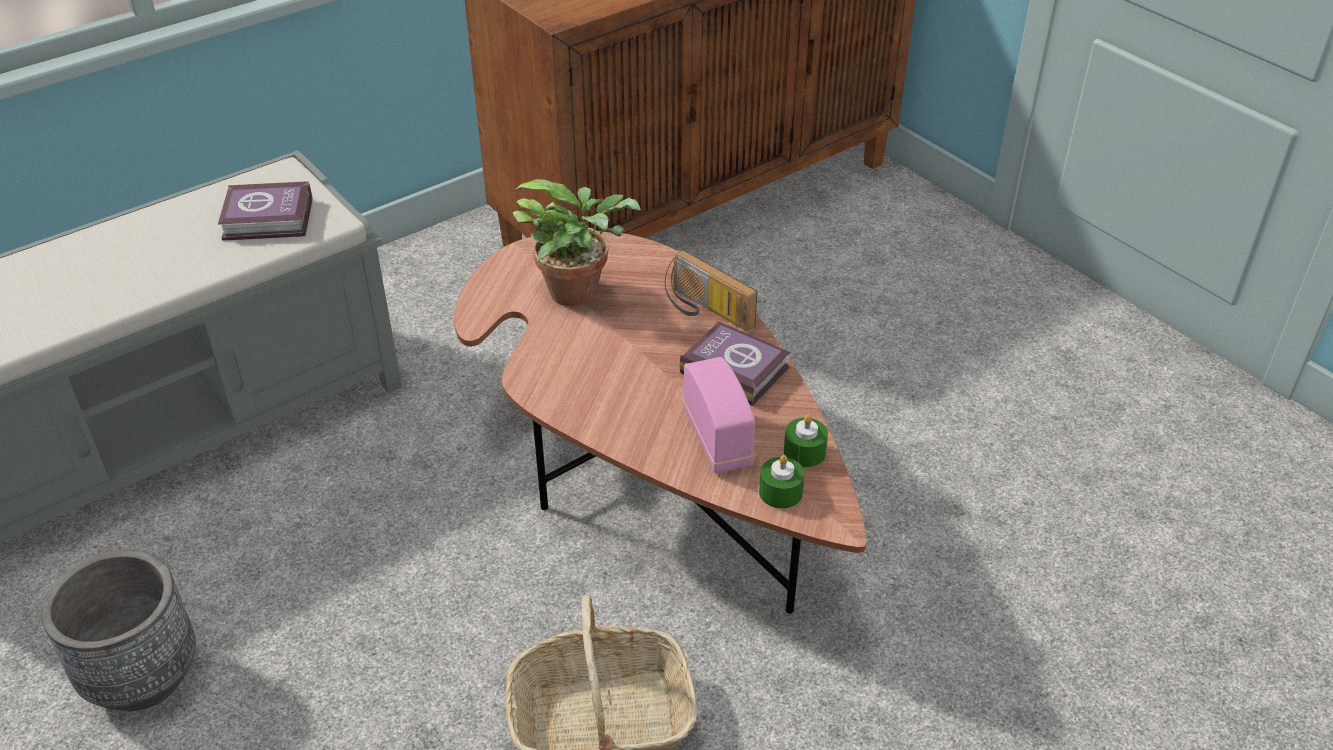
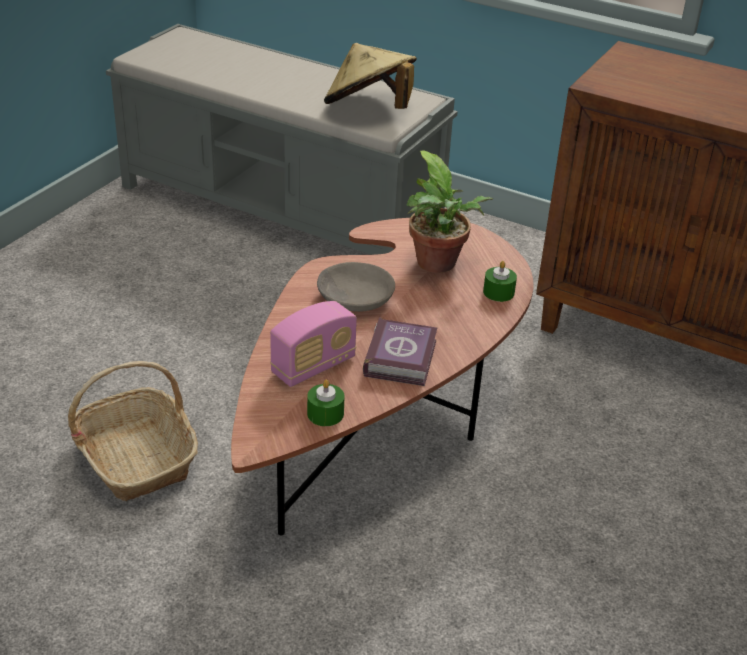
camera: 65 degrees right, 5 degrees down
grey planter [41,550,196,711] -> none
book [218,181,313,241] -> beige hat [324,43,417,109]
radio [664,250,757,331] -> none
green candle [759,455,805,509] -> green candle moved to [483,261,517,302]
none -> grey bowl [317,262,395,312]

